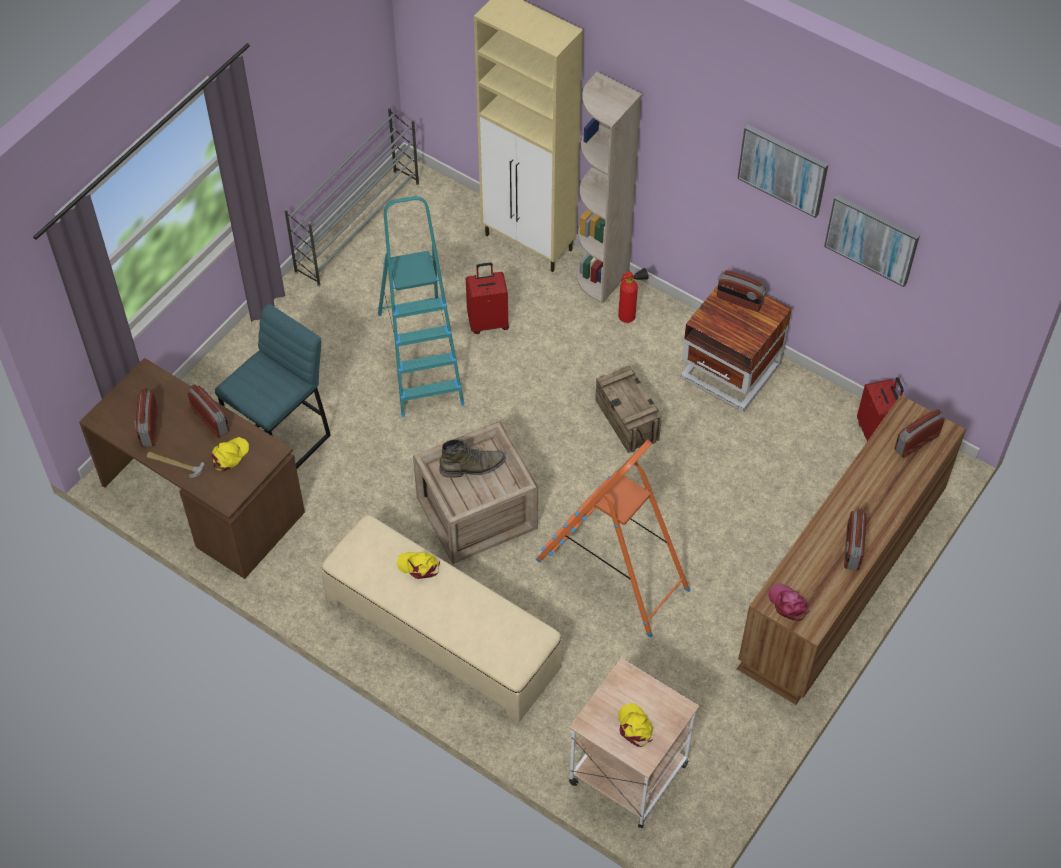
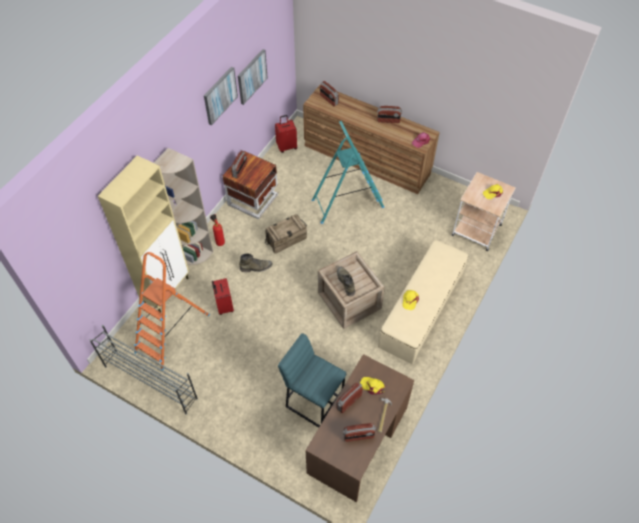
camera: 95 degrees left, 0 degrees up
turquoise step ladder [378,196,464,417] -> turquoise step ladder moved to [311,121,384,224]
orange step ladder [536,440,690,637] -> orange step ladder moved to [134,252,210,370]
none -> green boot [239,253,273,272]

